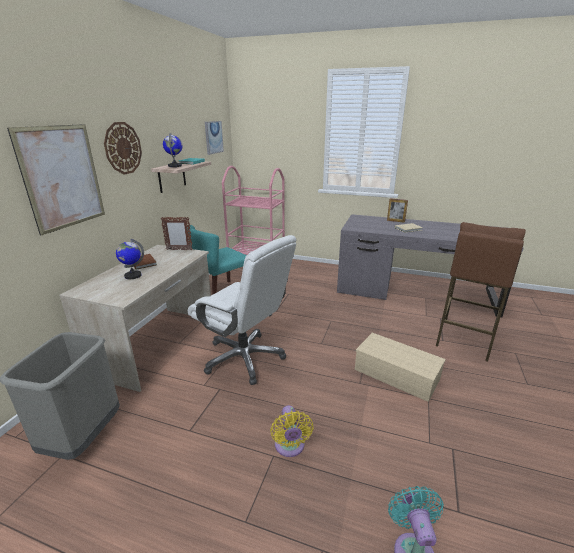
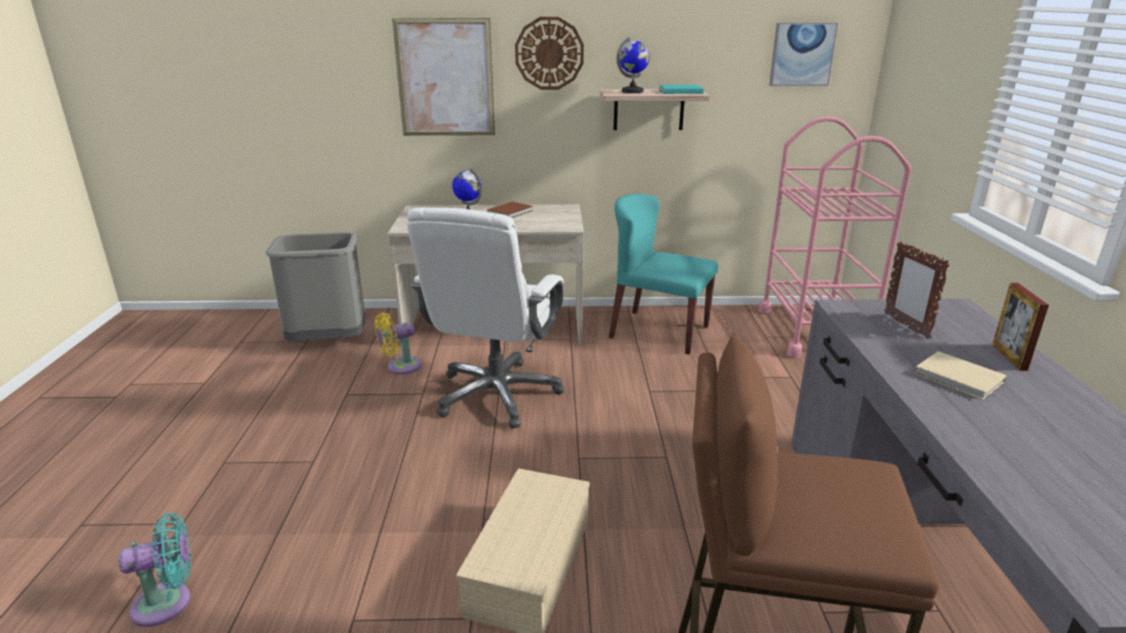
camera: 70 degrees right, 0 degrees up
picture frame [161,217,193,250] -> picture frame moved to [884,241,950,339]
yellow fan [270,405,314,457] -> yellow fan moved to [375,313,421,374]

